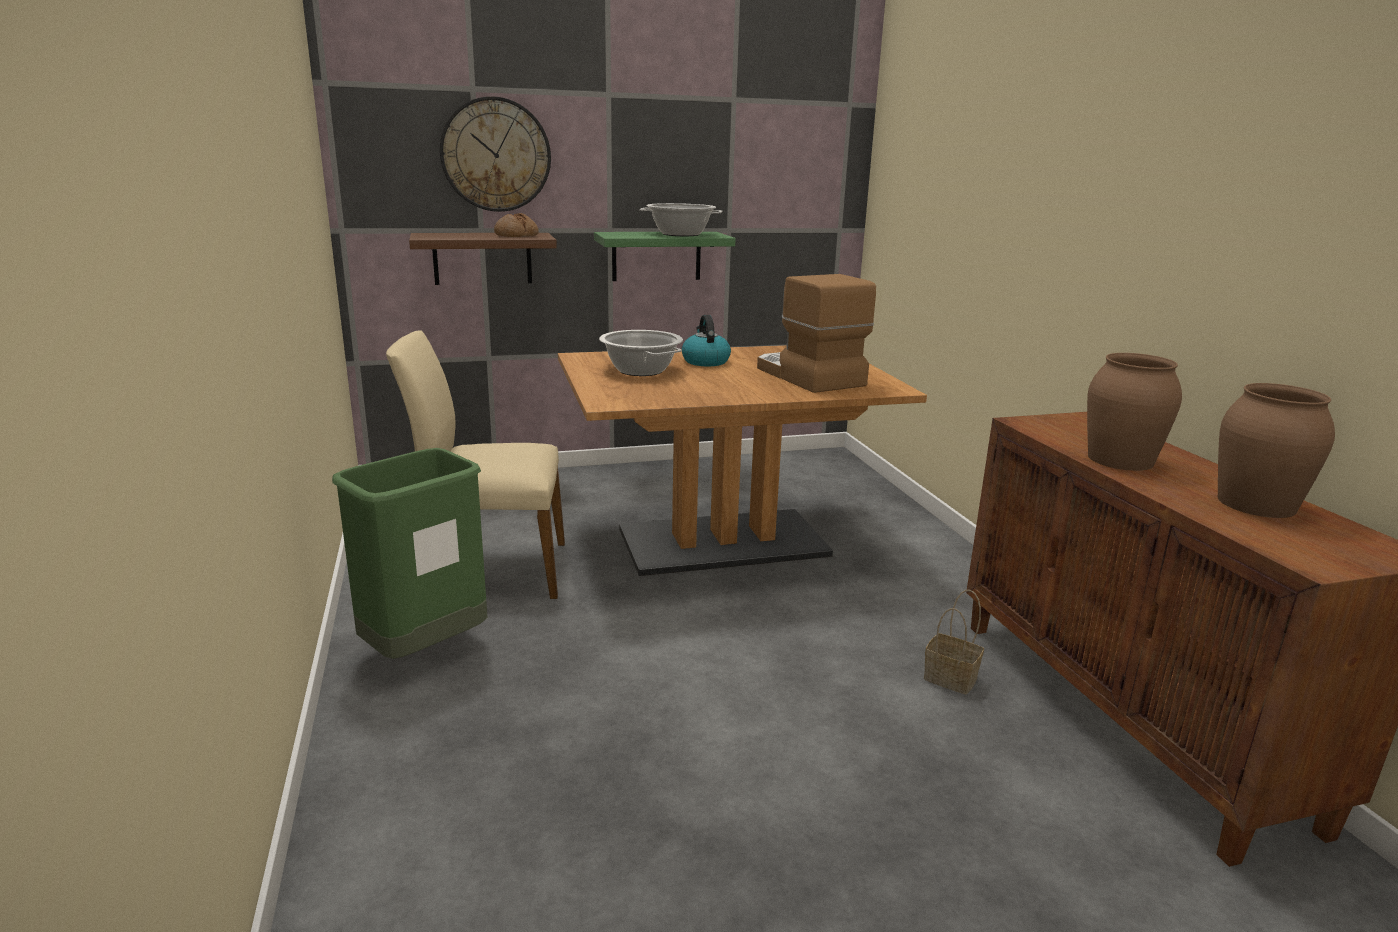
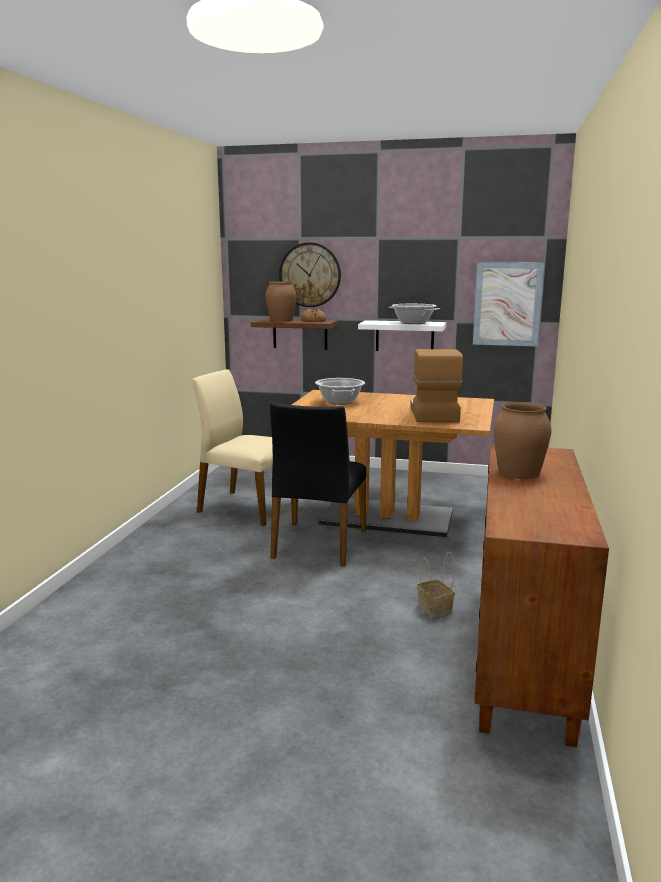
camera: 30 degrees right, 5 degrees down
green trash can [332,448,488,659] -> none
green shelf [594,232,736,281] -> white shelf [358,320,446,351]
kettle [682,315,731,366] -> none
brown vase [1218,383,1335,518] -> brown vase moved to [265,281,296,322]
none -> black chair [270,403,366,566]
none -> picture [473,262,545,347]

